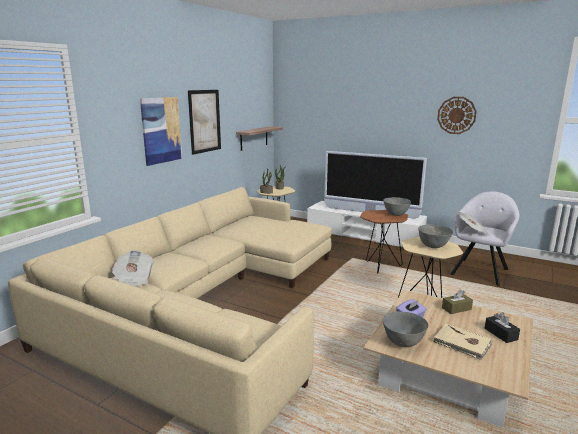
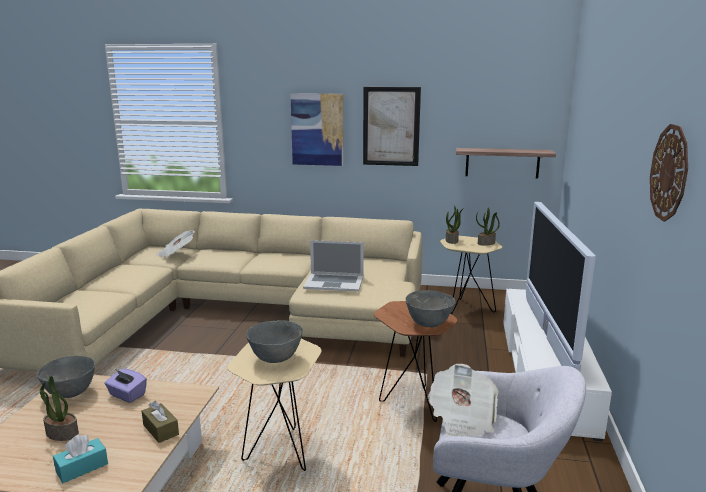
camera: 70 degrees right, 0 degrees up
beige book [433,324,492,360] -> potted plant [39,376,79,441]
black tissue box [485,312,520,343] -> turquoise tissue box [53,435,108,483]
none -> laptop [303,240,364,292]

